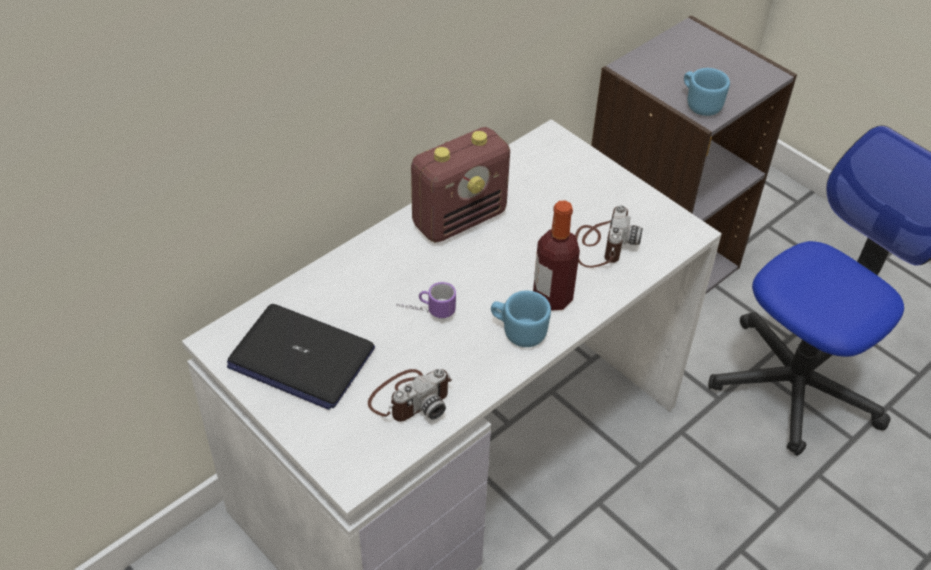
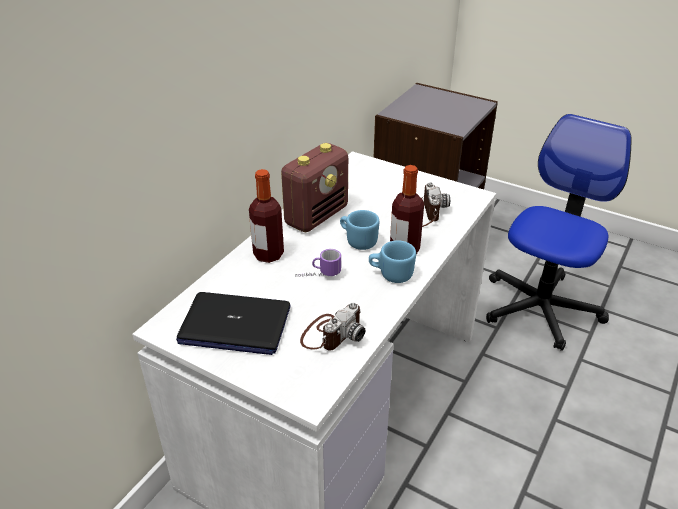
camera: 15 degrees left, 10 degrees down
blue mug [684,68,730,116] -> blue mug moved to [340,210,379,250]
none -> bottle [249,169,284,263]

